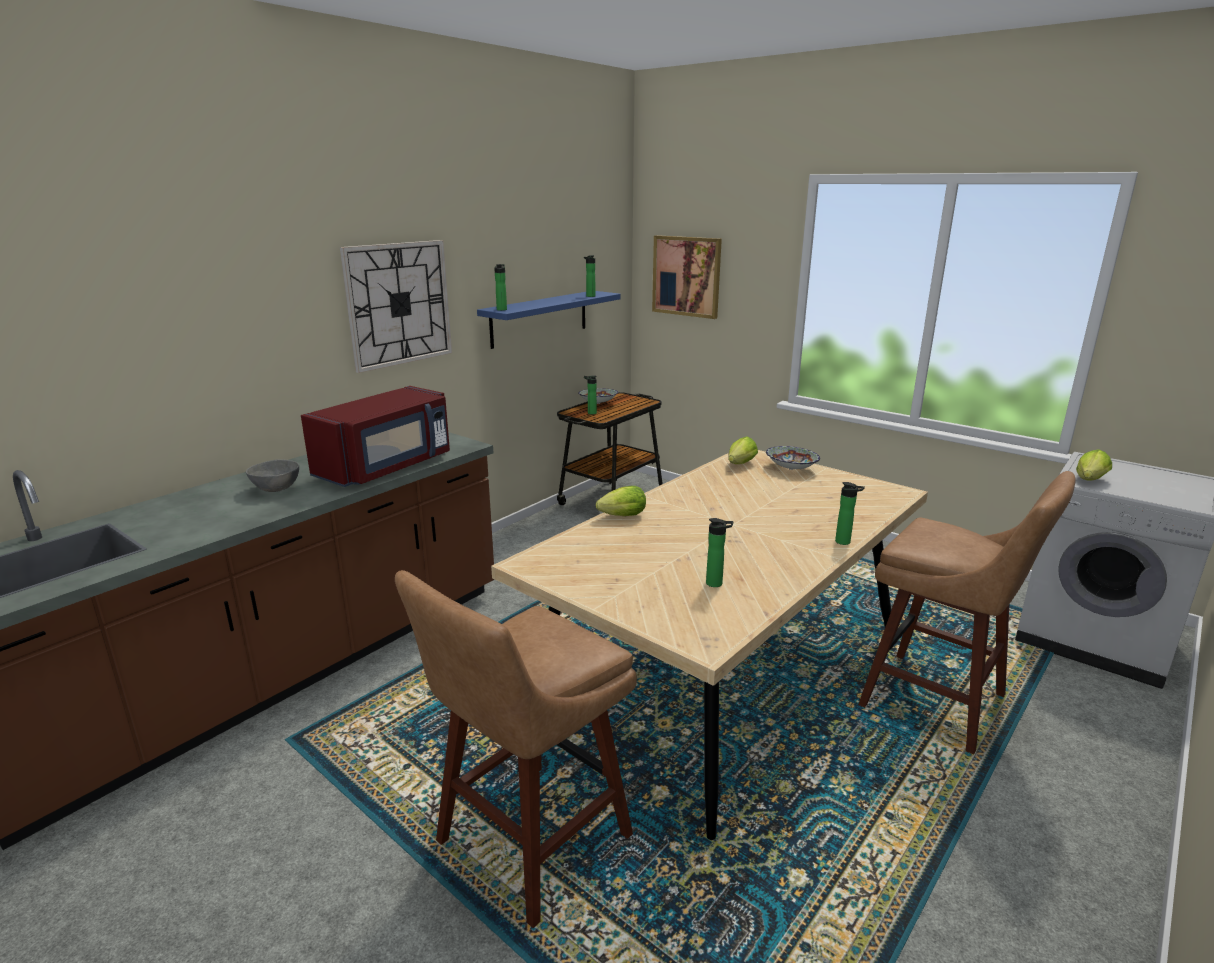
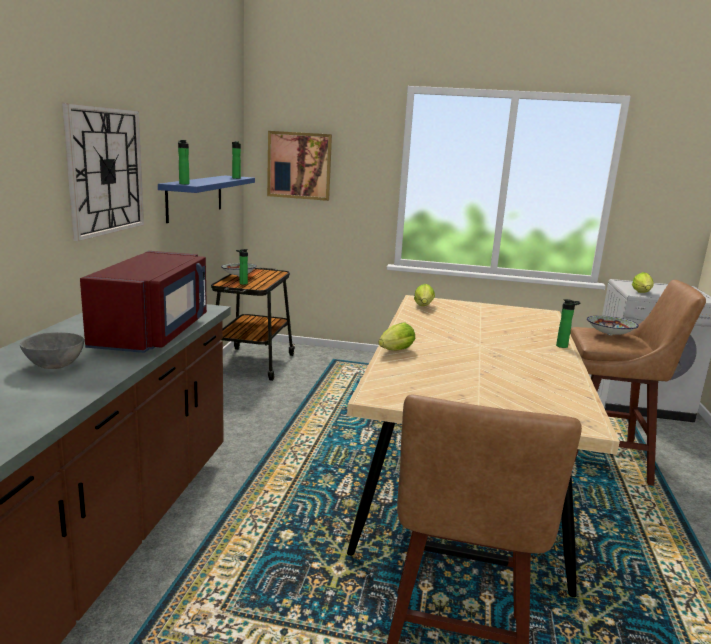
camera: 30 degrees left, 5 degrees down
bottle [706,518,733,587] -> none
bowl [766,446,820,470] -> bowl moved to [587,316,639,336]

